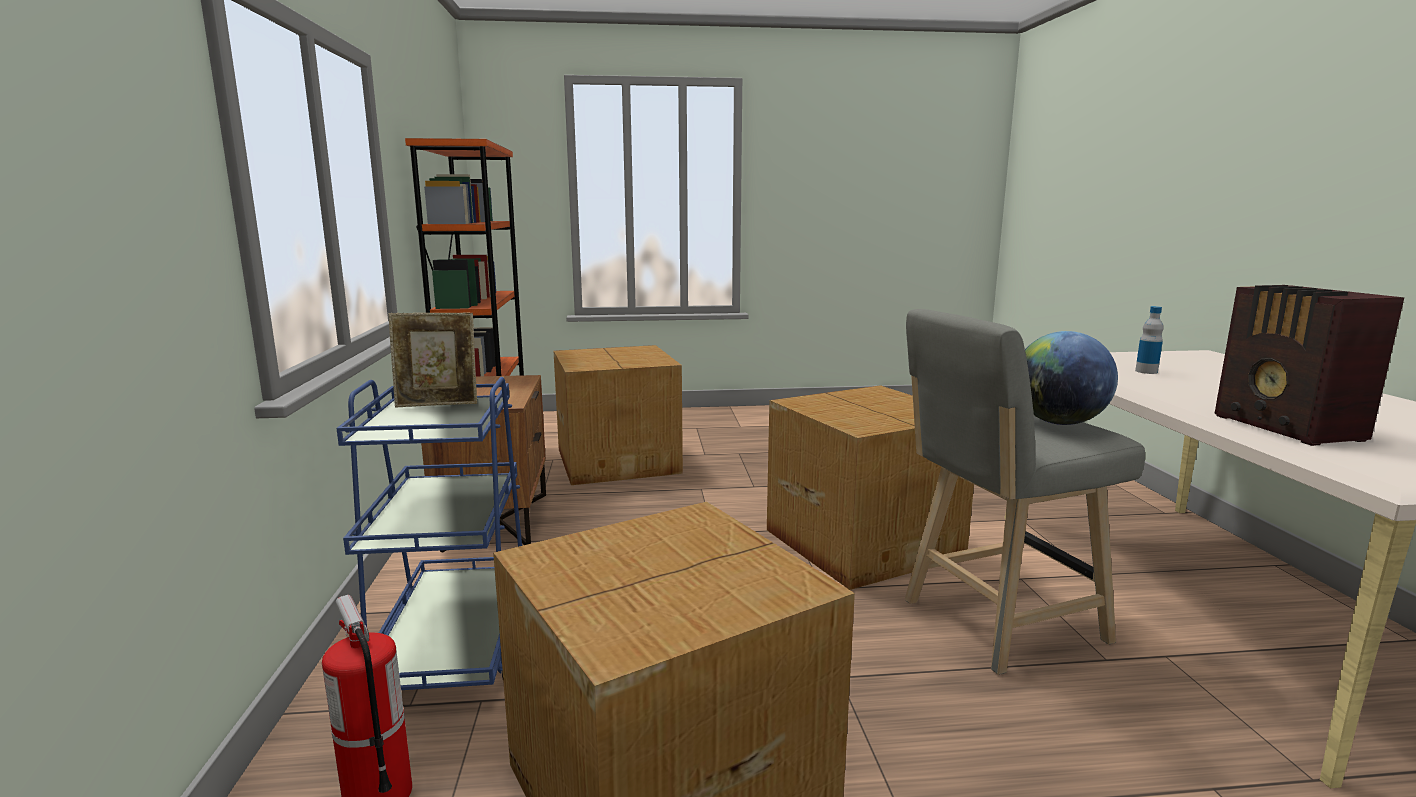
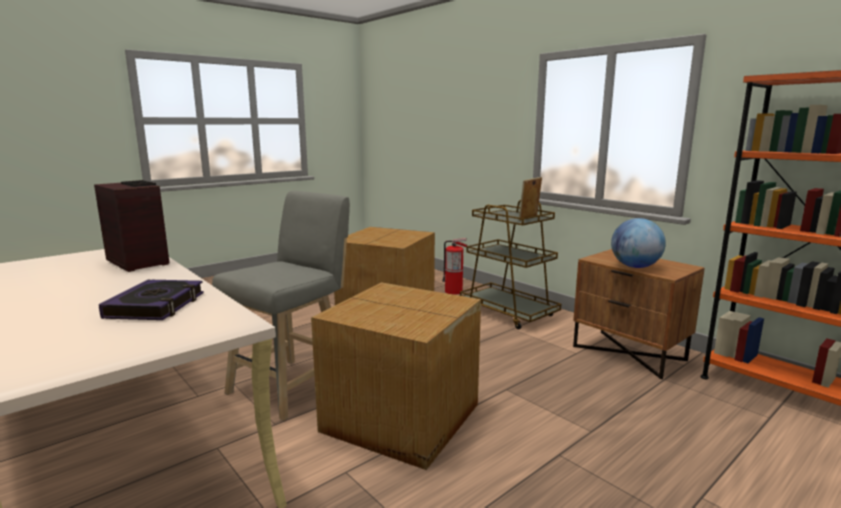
camera: 145 degrees right, 0 degrees up
blue cart [336,377,522,690] -> brown cart [460,200,561,329]
cardboard box [554,345,683,485] -> none
globe [1025,331,1118,425] -> globe moved to [611,218,666,268]
bottle [1135,306,1164,374] -> book [99,279,204,320]

